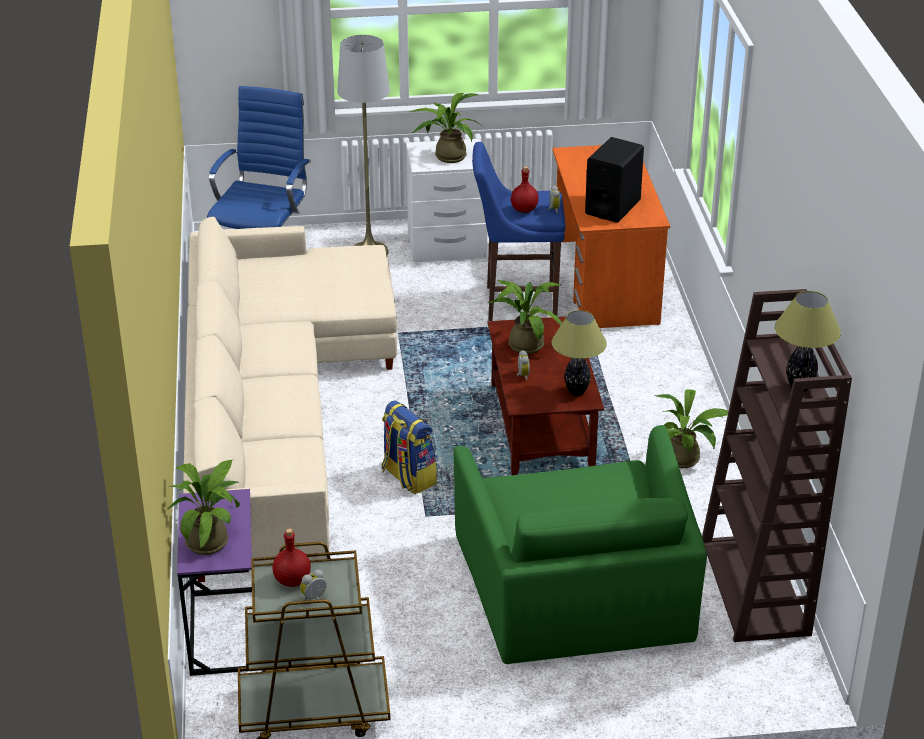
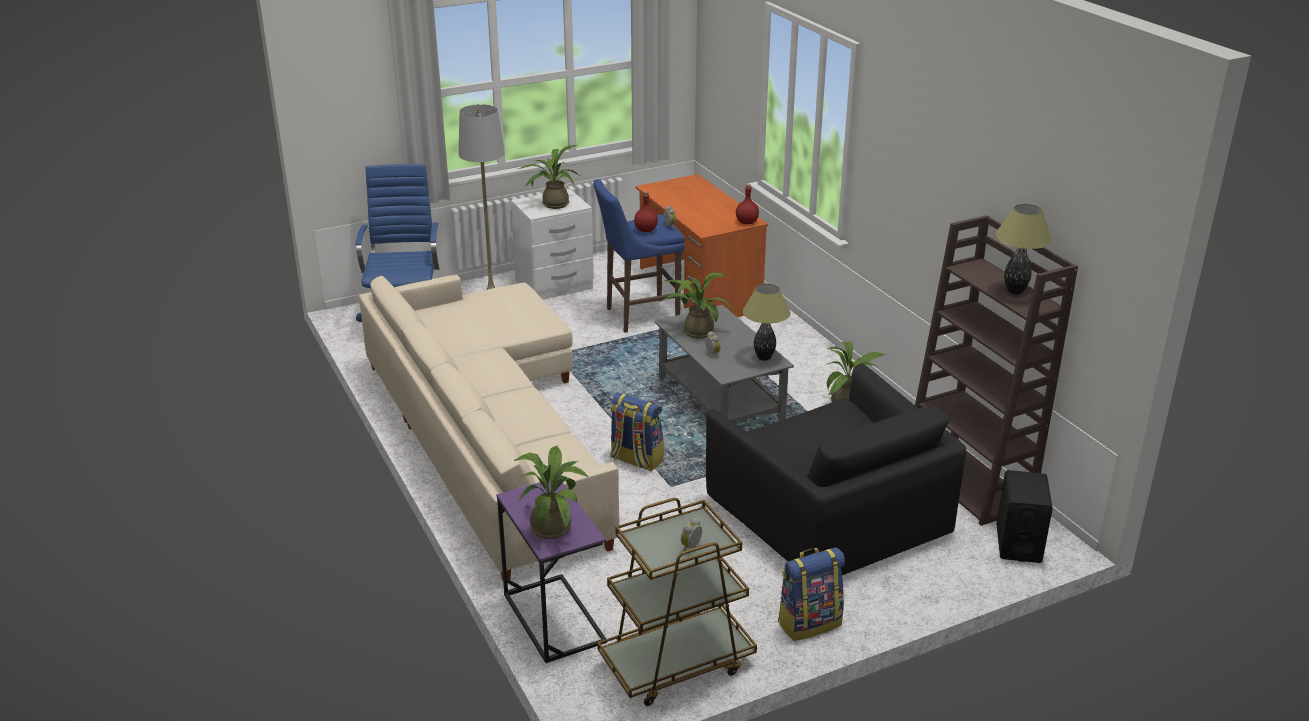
camera: 20 degrees left, 5 degrees down
red bottle [272,528,311,587] -> red bottle moved to [736,184,759,224]
green armchair [453,425,707,664] -> black armchair [706,363,966,575]
brown coffee table [487,316,604,475] -> grey coffee table [654,305,794,424]
black speaker [585,137,644,223] -> black speaker moved to [996,470,1053,563]
none -> backpack [778,547,845,641]

